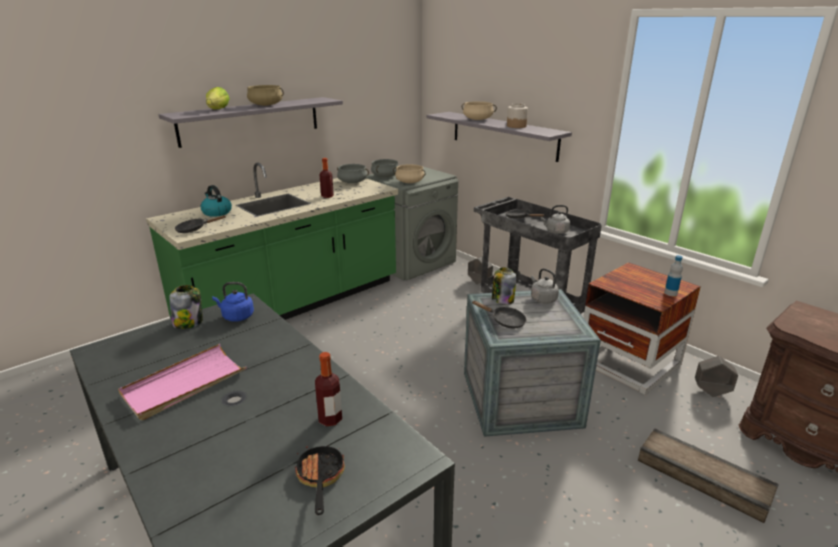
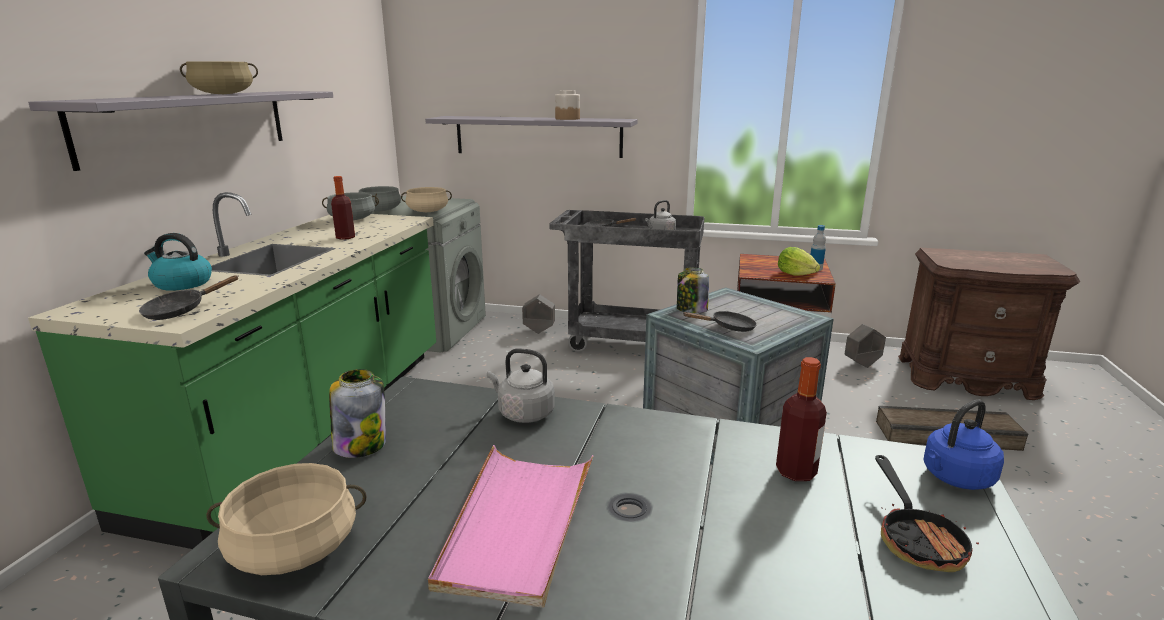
camera: 35 degrees left, 5 degrees down
lettuce [206,87,230,109] -> lettuce moved to [778,247,820,276]
blue kettle [212,282,254,322] -> blue kettle moved to [923,400,1004,490]
frying pan [295,446,345,515] -> frying pan turned 135 degrees counterclockwise [875,455,979,572]
beige cooking pot [462,101,497,120] -> beige cooking pot moved to [206,463,367,575]
grey kettle [531,268,559,304] -> grey kettle moved to [487,348,555,423]

